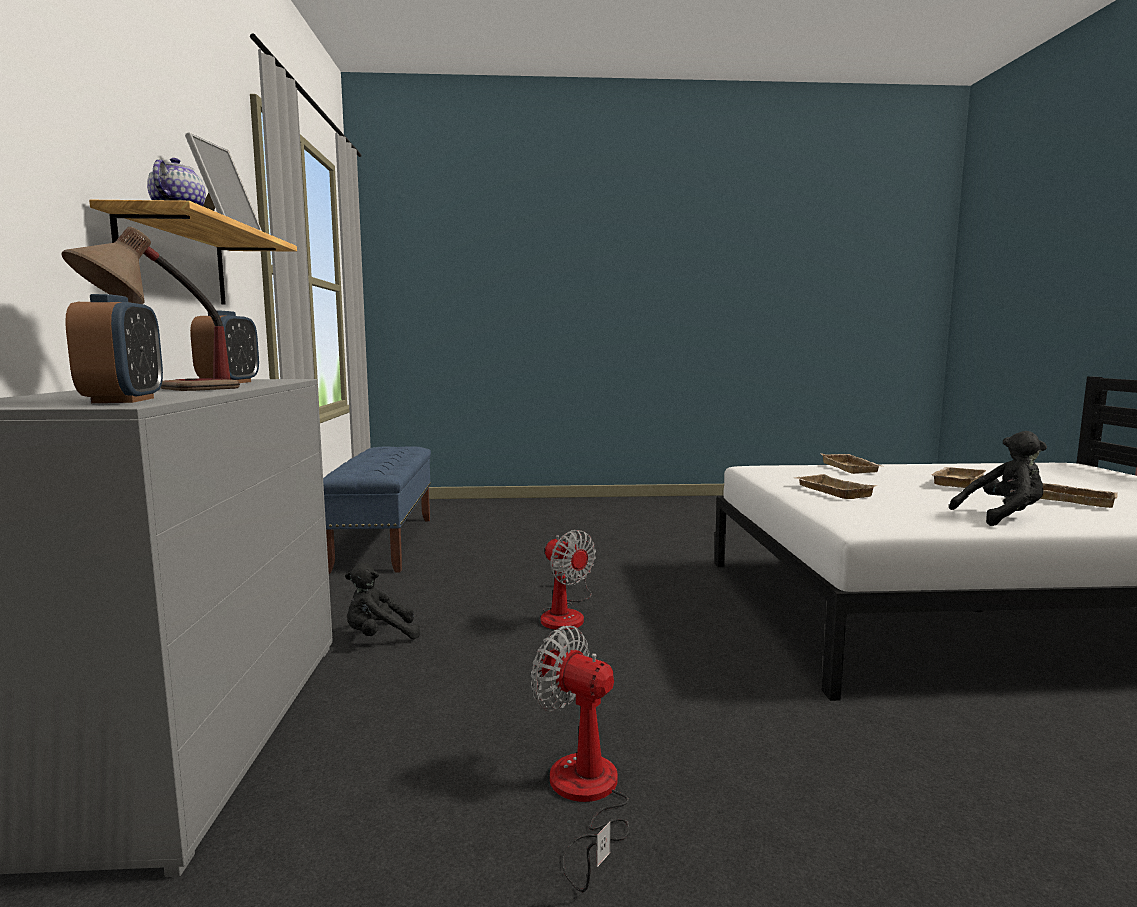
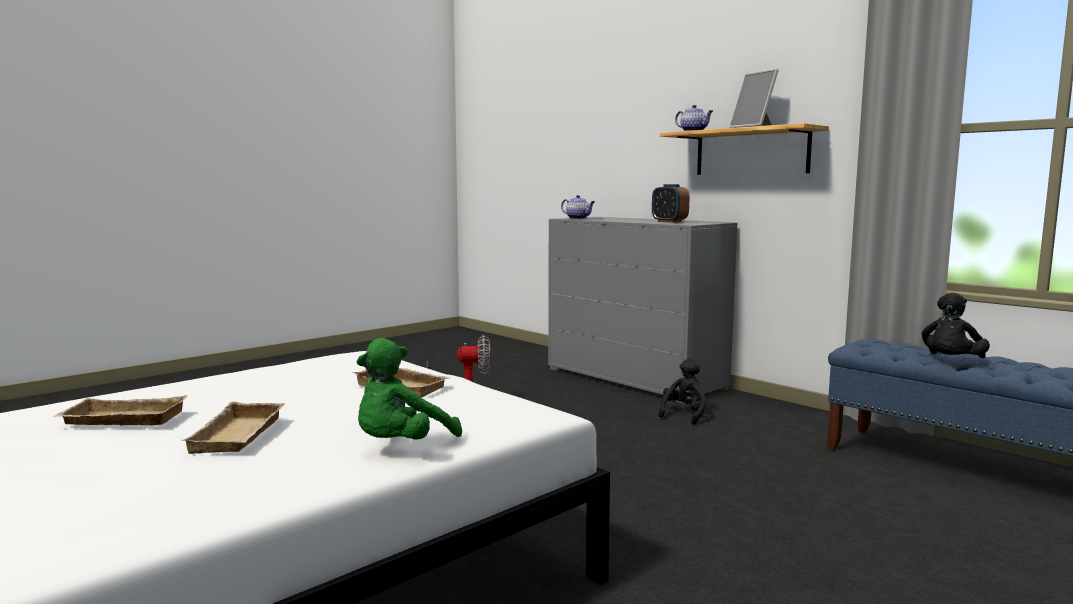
camera: 140 degrees right, 0 degrees up
table lamp [61,227,240,391] -> none
alarm clock [65,294,163,403] -> teapot [561,195,595,219]
fan [541,530,596,630] -> none
beige tray [820,453,882,474] -> green plush toy [357,338,462,439]
black plush toy [949,431,1047,526] -> black plush toy moved to [922,293,990,358]

